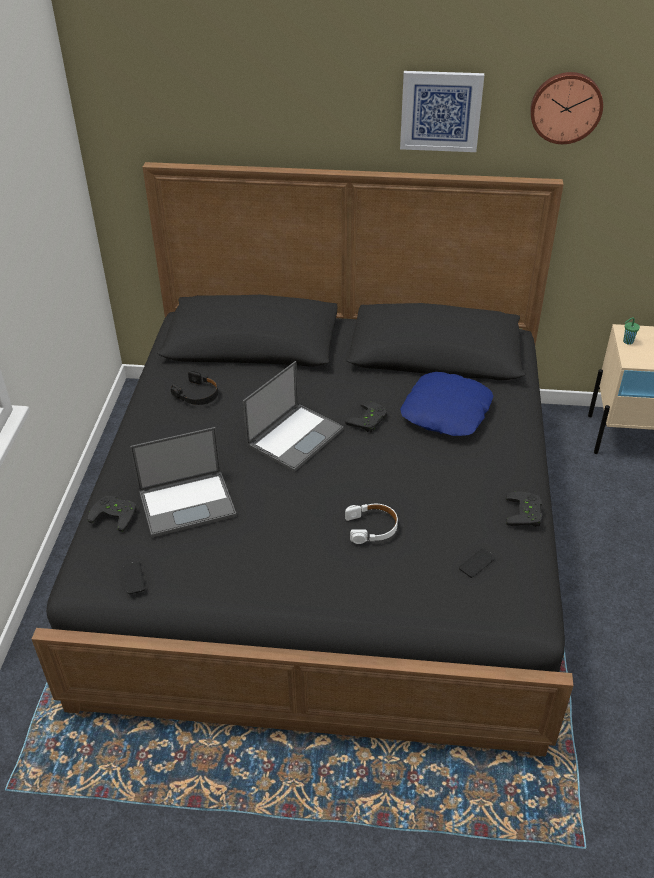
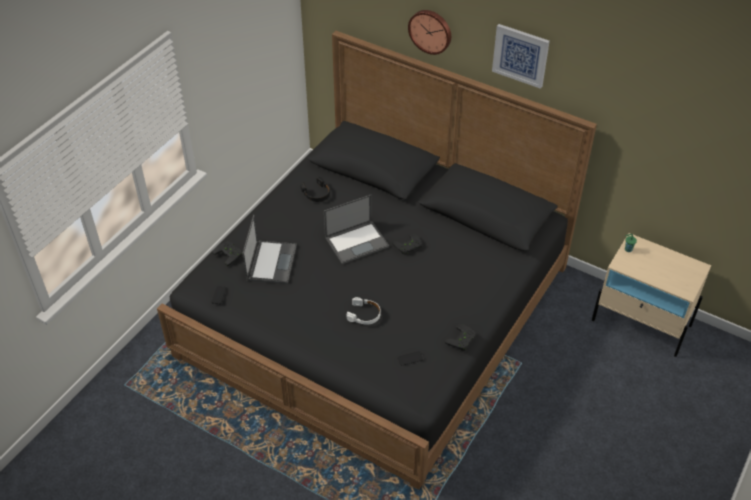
camera: 25 degrees right, 5 degrees up
laptop [130,427,237,537] -> laptop turned 90 degrees counterclockwise [242,215,297,284]
blue pillow [400,372,494,436] -> none
wall clock [530,72,603,144] -> wall clock moved to [408,10,451,55]

